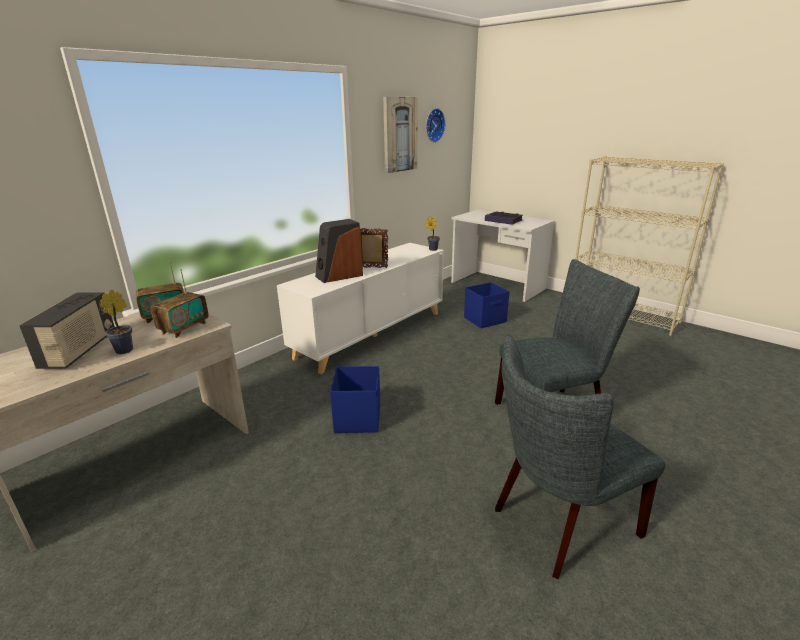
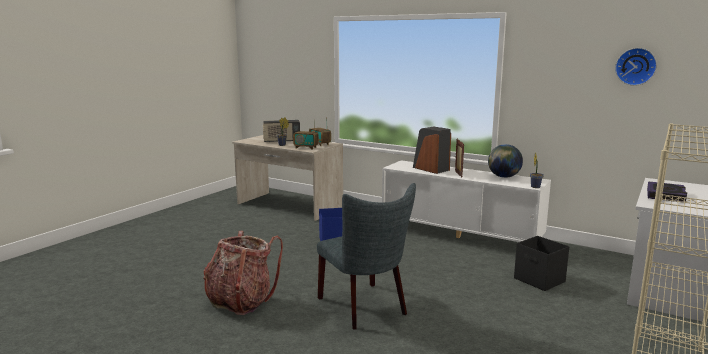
camera: 80 degrees right, 10 degrees down
picture [383,97,418,173] -> none
blue storage box [464,282,509,328] -> black storage box [514,236,569,291]
grey chair [495,334,666,579] -> backpack [204,231,283,315]
none -> globe [488,144,523,178]

